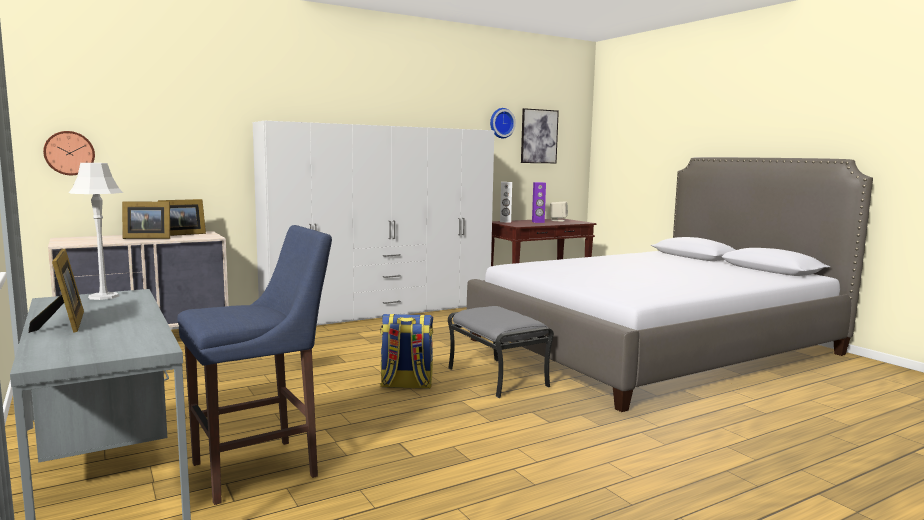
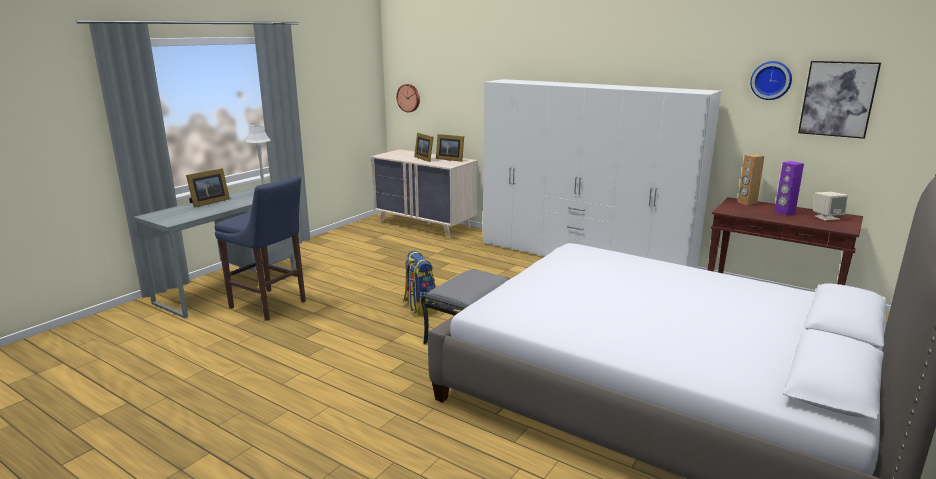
camera: 65 degrees right, 10 degrees up
white speaker [500,182,512,223] -> brown speaker [738,154,764,205]

